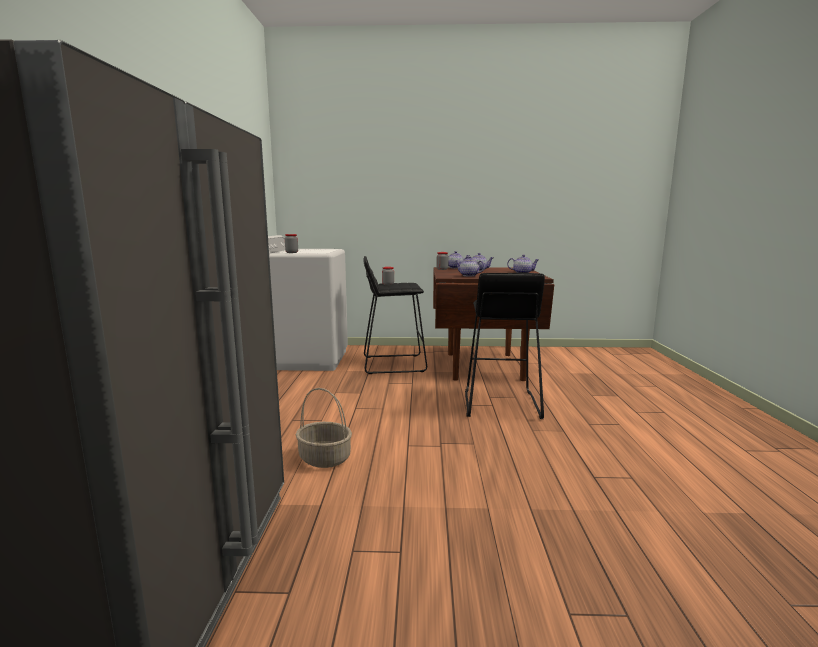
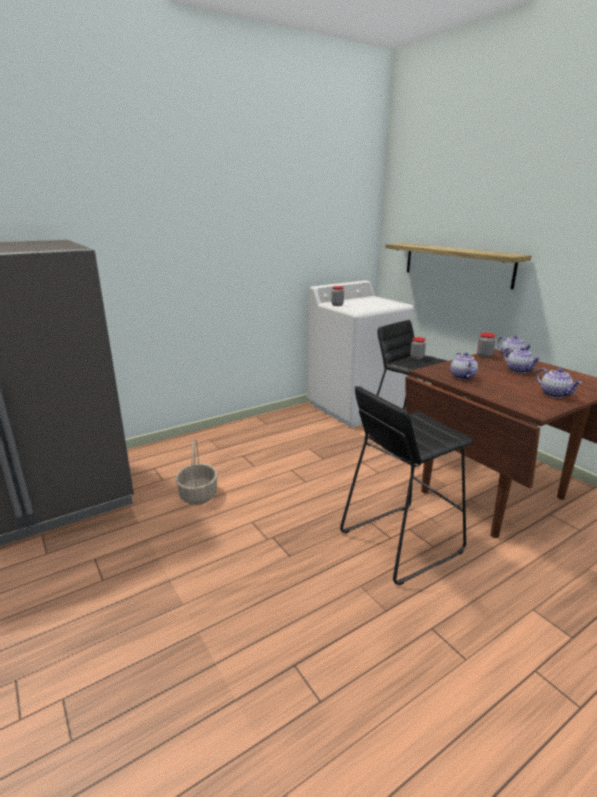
camera: 55 degrees right, 10 degrees up
none -> shelf [386,243,531,289]

